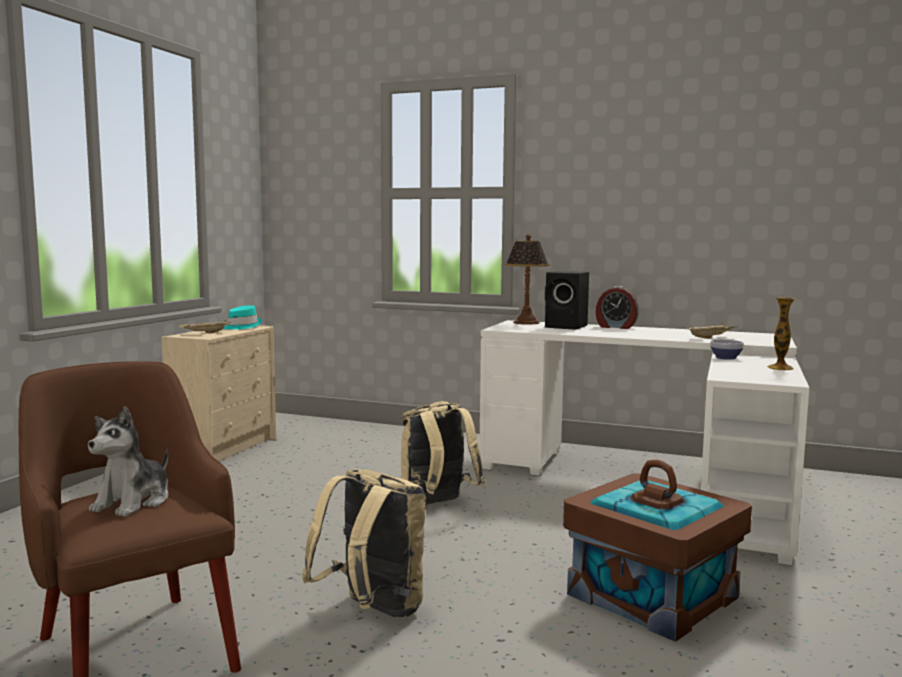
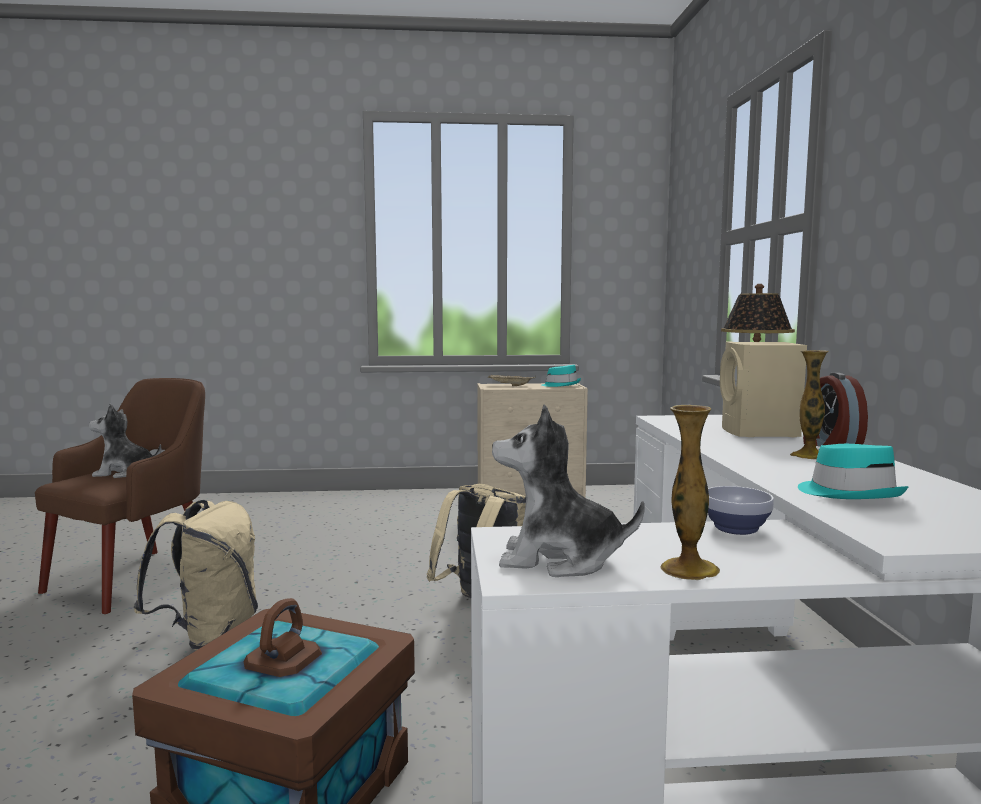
camera: 65 degrees right, 0 degrees up
black speaker [545,271,589,330] -> beige speaker [720,342,807,437]
beige tray [684,323,736,339] -> turquoise hat [798,444,909,499]
none -> plush toy [492,405,645,577]
none -> vase [790,350,829,460]

